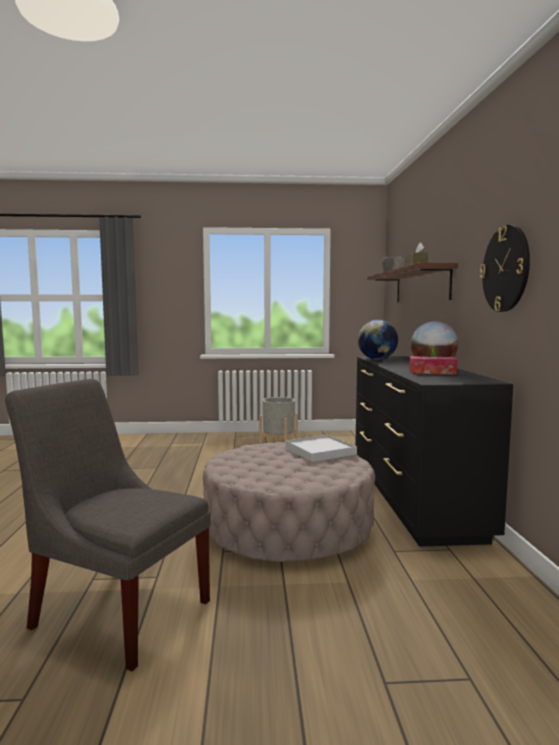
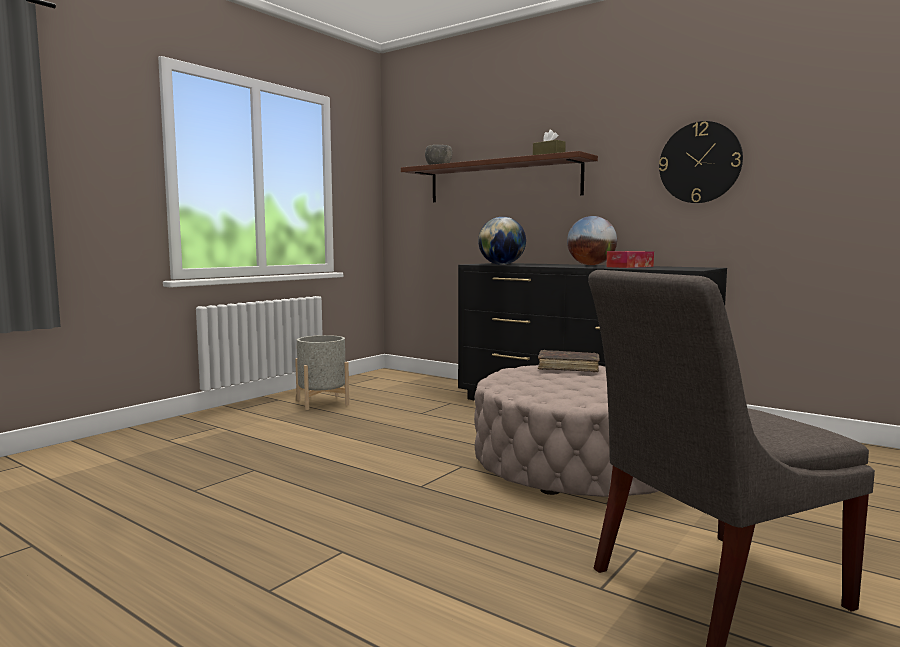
camera: 50 degrees left, 0 degrees up
white tray [286,435,357,462] -> brown book [538,350,600,372]

